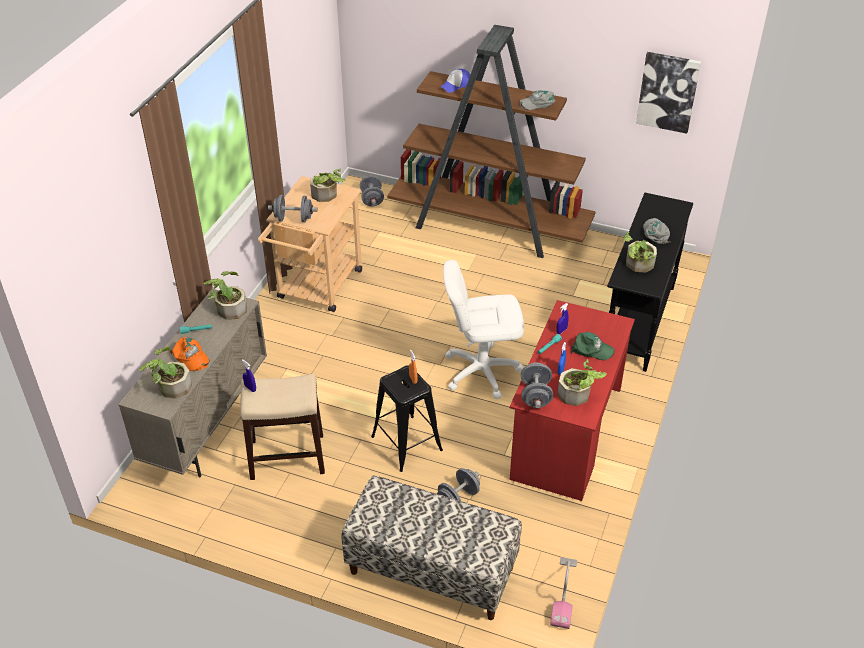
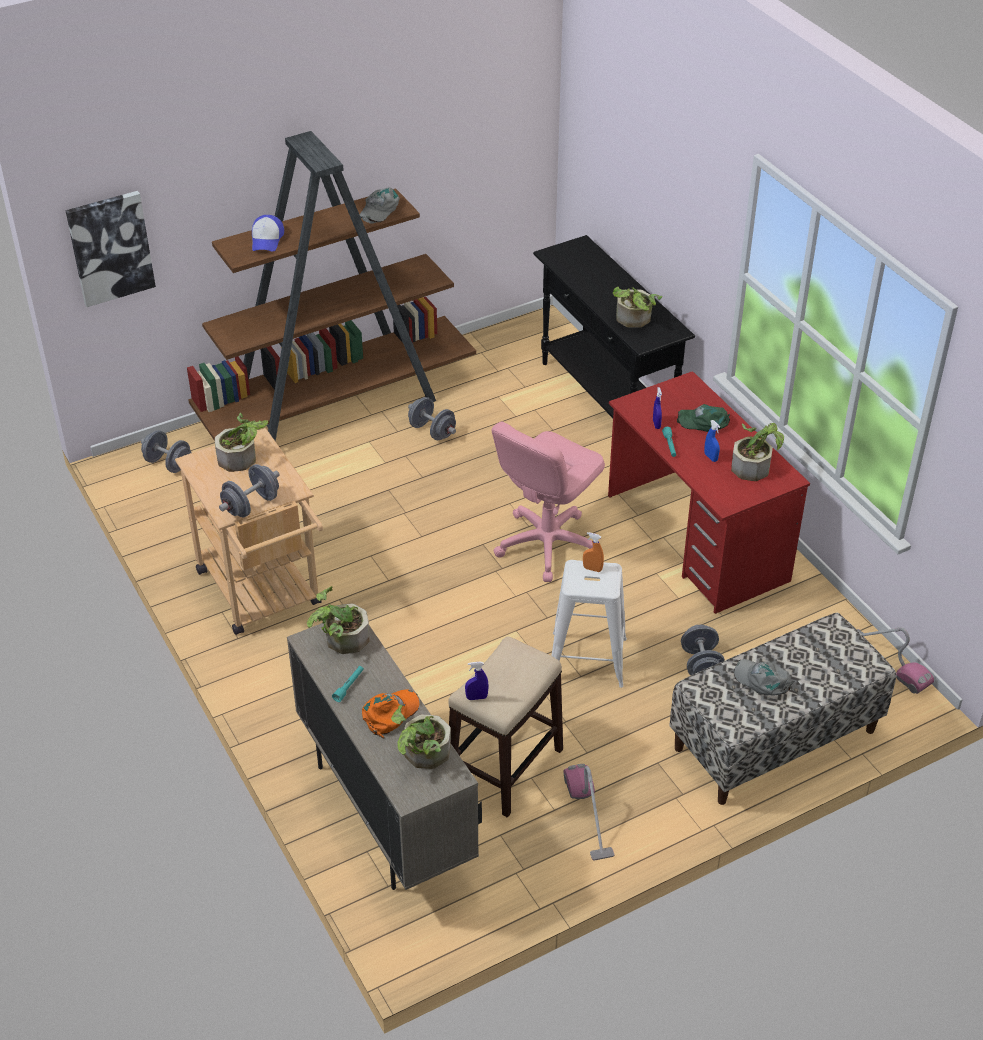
camera: 50 degrees left, 0 degrees up
orange cap [169,337,209,371] -> orange cap turned 45 degrees counterclockwise [362,690,419,739]
black stool [371,365,443,472] -> white stool [551,560,627,688]
white office chair [443,260,524,399] -> pink office chair [492,422,605,582]
grey dumbbell [521,362,553,408] -> grey dumbbell moved to [408,397,456,440]
green cap [571,332,615,360] -> green cap turned 135 degrees counterclockwise [677,404,730,432]
picture [636,52,701,134] -> picture moved to [66,191,156,307]
grey cap [643,218,670,244] -> grey cap moved to [733,659,795,695]
none -> vacuum cleaner [563,764,614,861]

